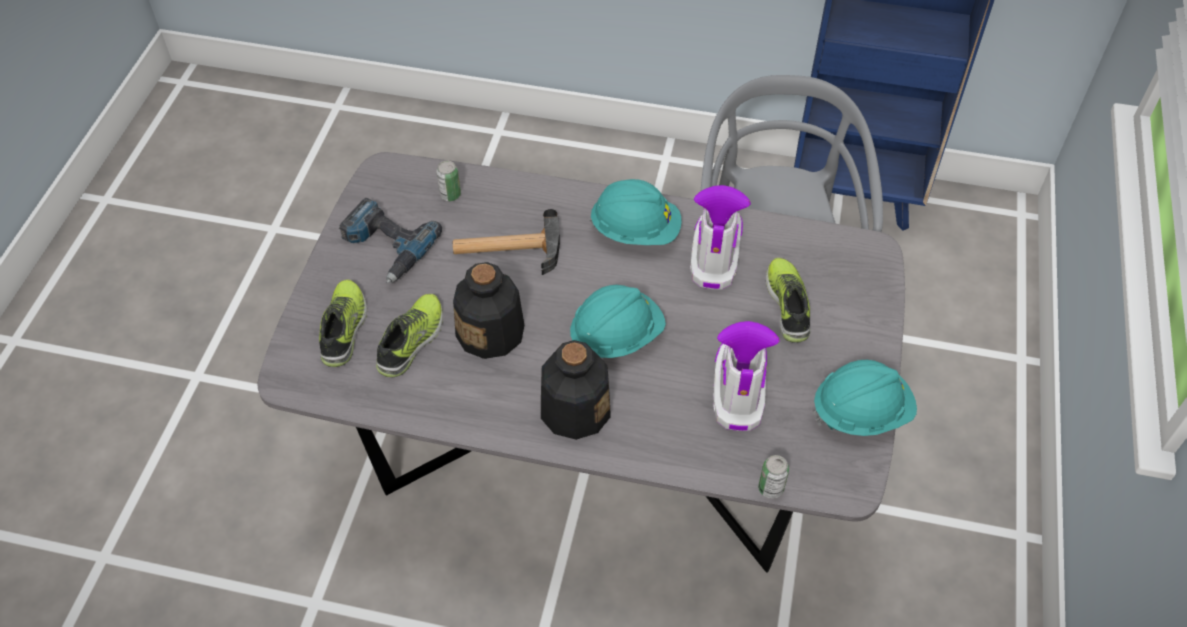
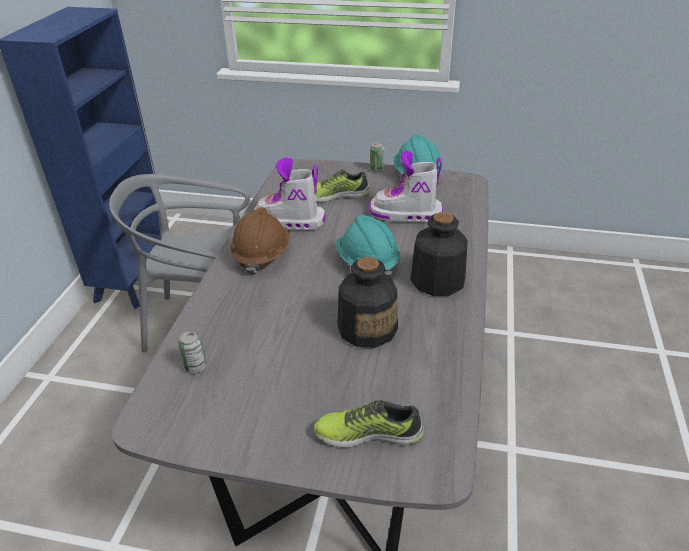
camera: 90 degrees left, 15 degrees down
power drill [339,198,442,283] -> none
shoe [376,294,443,377] -> none
hammer [453,209,560,275] -> none
turquoise hard hat [589,179,682,245] -> brown hard hat [230,208,290,276]
can [758,455,789,499] -> can moved to [370,142,385,172]

